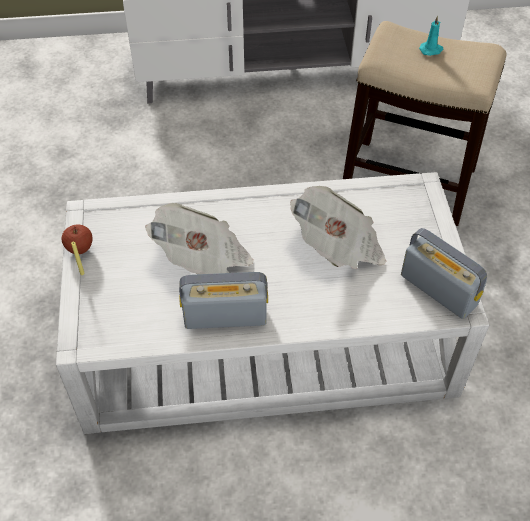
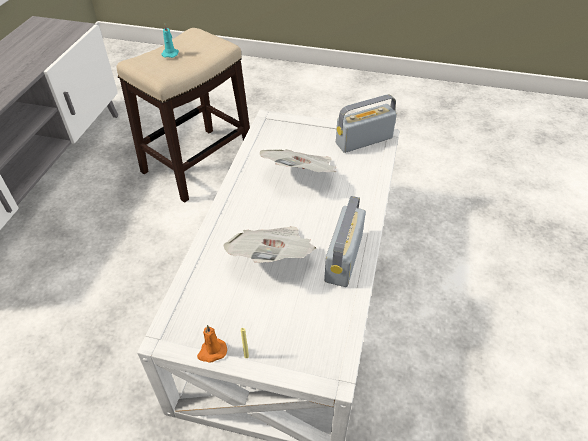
camera: 70 degrees left, 5 degrees down
apple [61,225,92,254] -> orange candle [197,325,227,363]

